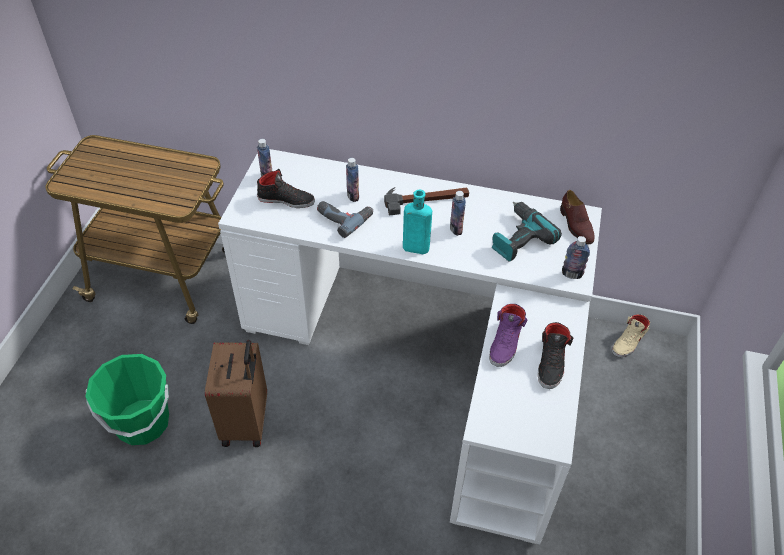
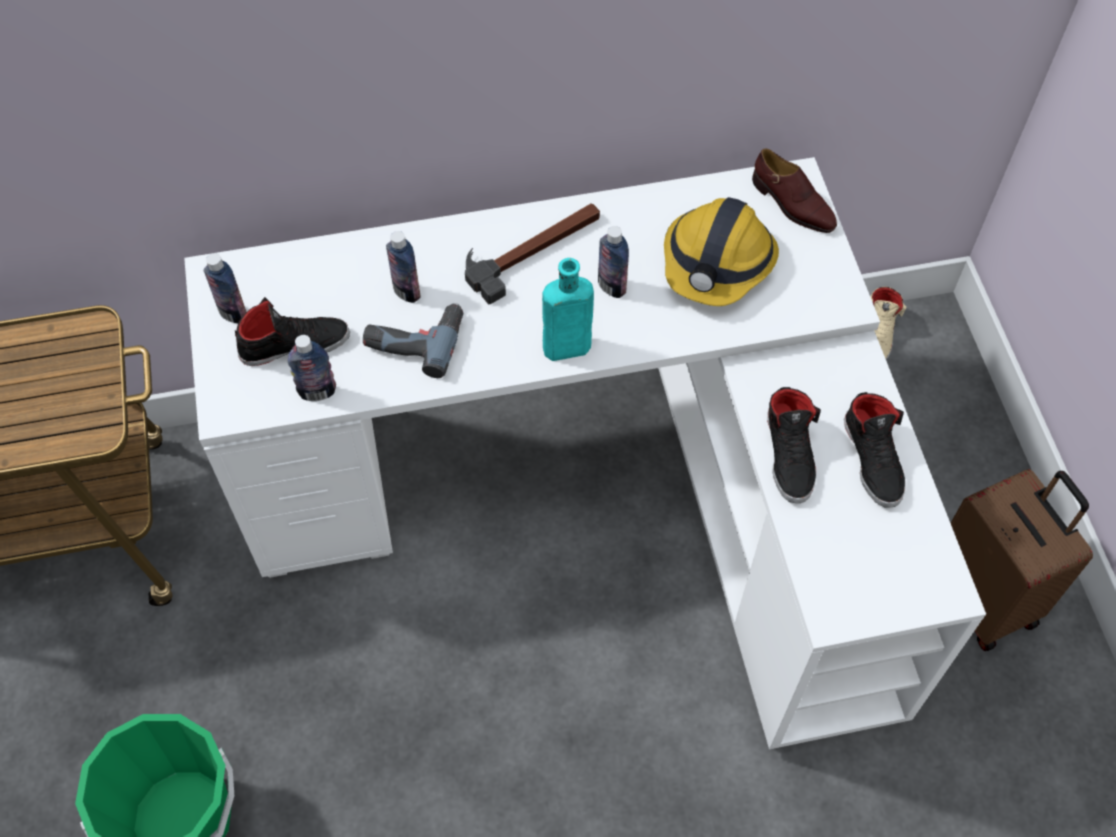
camera: 25 degrees left, 10 degrees up
brown suitcase [205,340,267,447] -> brown suitcase moved to [951,469,1093,651]
purple shoe [489,304,527,367] -> black shoe [767,387,821,503]
power drill [492,202,562,262] -> hard hat [664,197,779,306]
bottle [562,236,590,279] -> bottle moved to [288,335,336,401]

